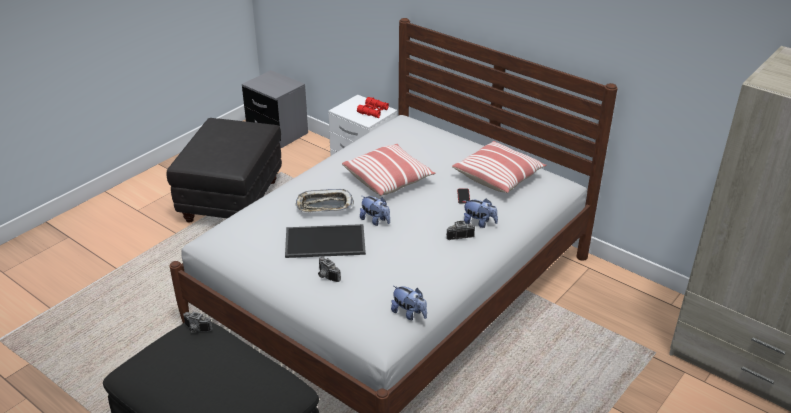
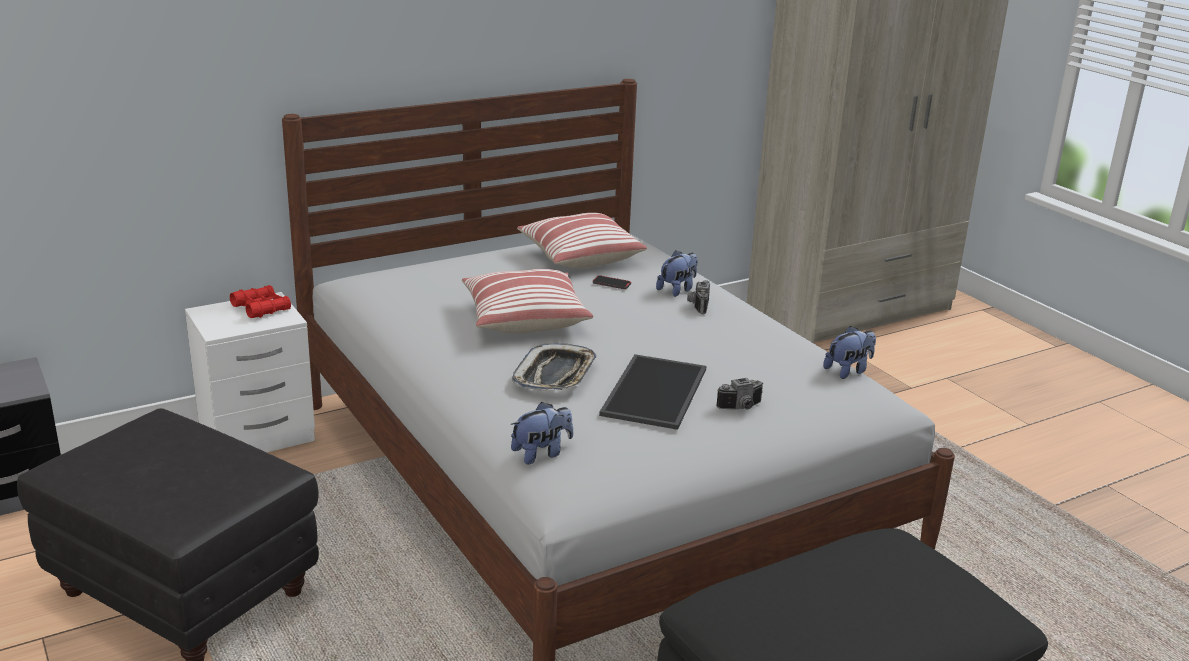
camera: 70 degrees left, 10 degrees down
camera [183,312,213,333] -> none
plush toy [360,196,390,226] -> plush toy moved to [511,402,573,465]

